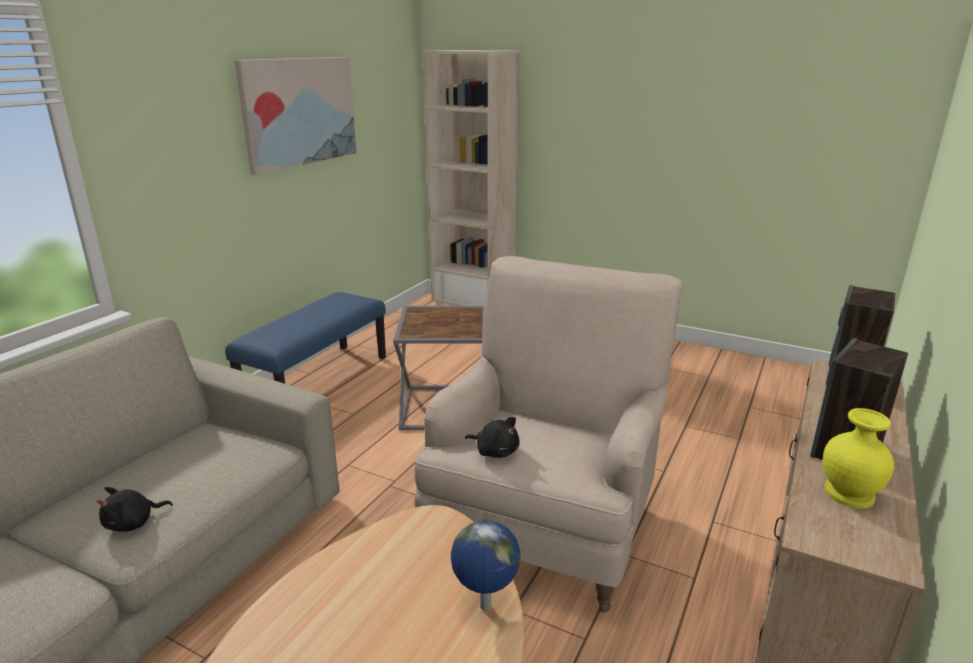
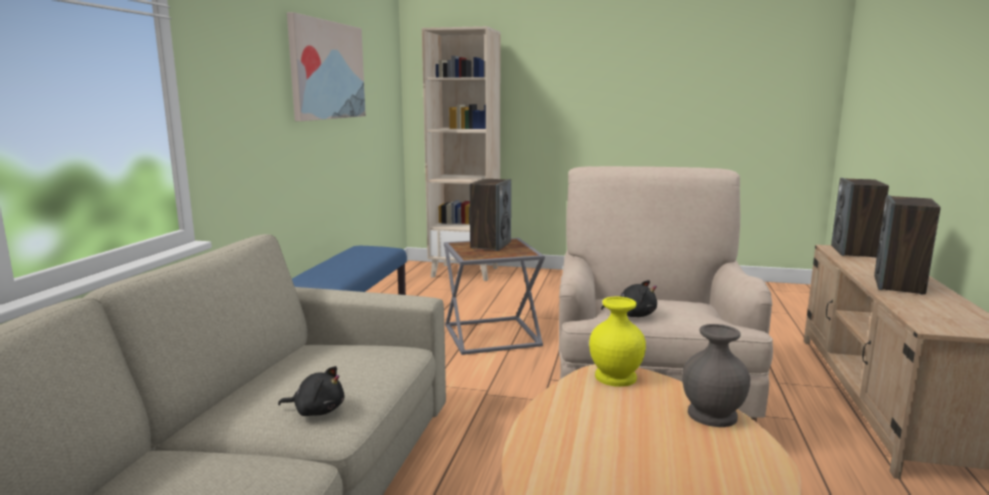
camera: 15 degrees left, 10 degrees down
black plush toy [97,487,173,532] -> black plush toy turned 120 degrees counterclockwise [278,366,344,416]
globe [451,520,521,611] -> grey vase [682,324,750,427]
yellow vase [823,408,894,509] -> yellow vase moved to [589,296,646,387]
none -> speaker [470,179,511,251]

